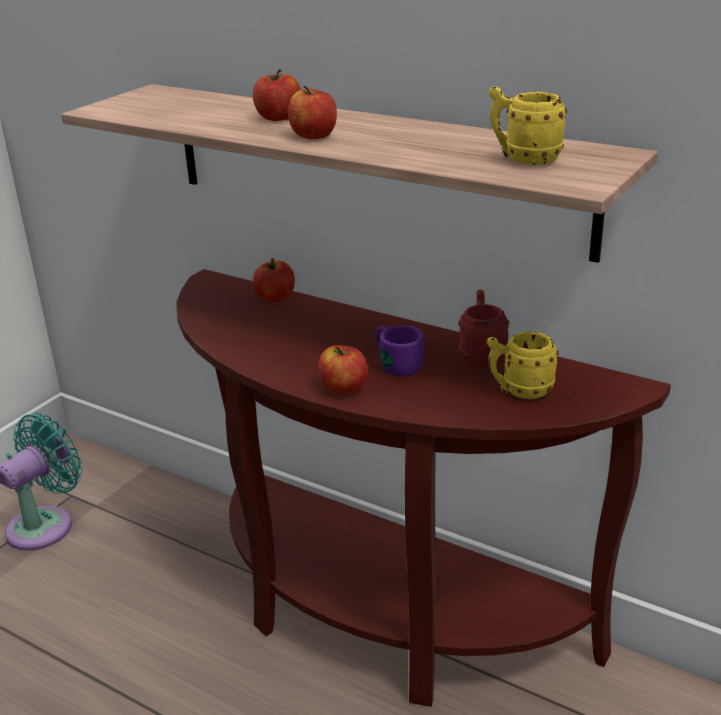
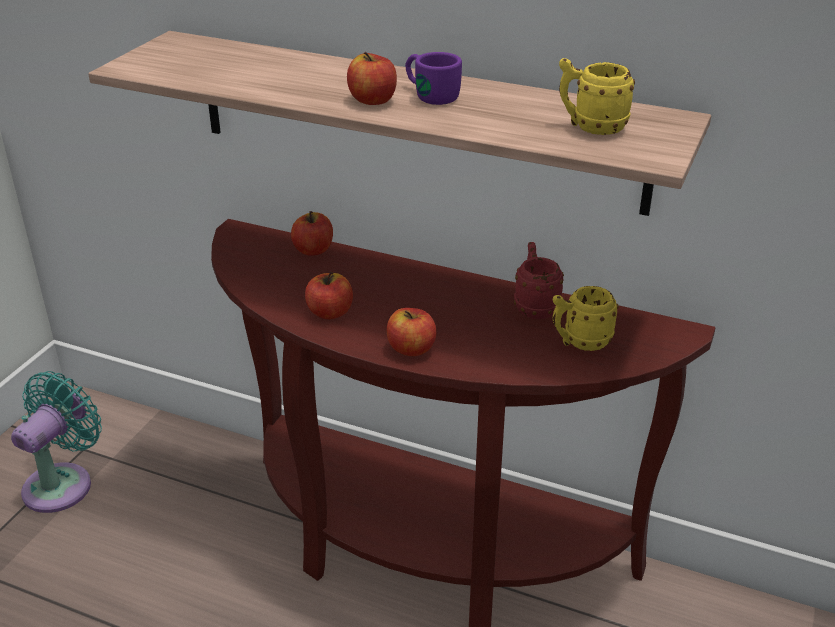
camera: 10 degrees left, 5 degrees up
apple [253,69,301,121] -> apple moved to [305,271,353,319]
purple mug [375,325,424,377] -> purple mug moved to [405,52,462,105]

